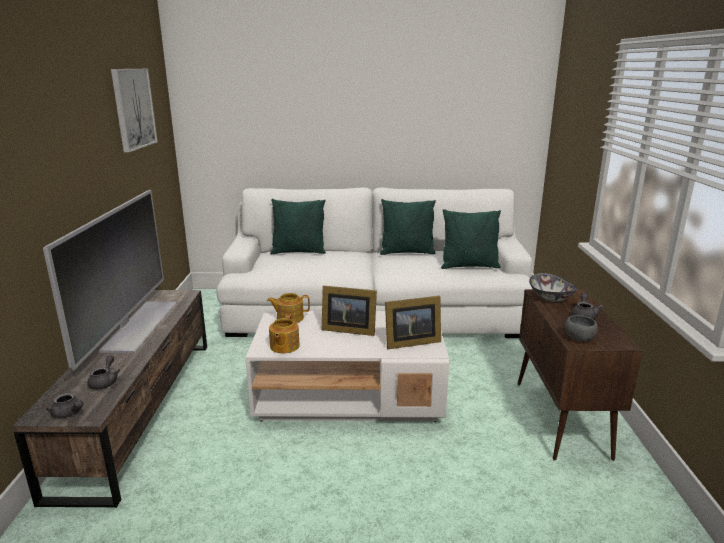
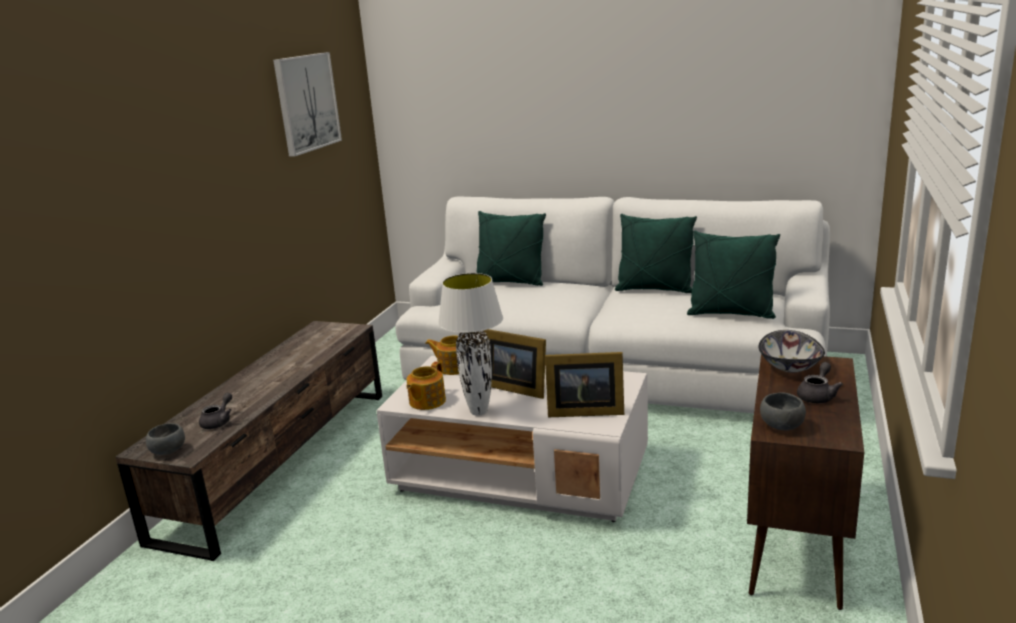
camera: 20 degrees right, 0 degrees up
television [43,190,177,370] -> none
grey teapot [46,393,83,418] -> grey bowl [146,423,185,455]
none -> white table lamp [438,273,503,416]

